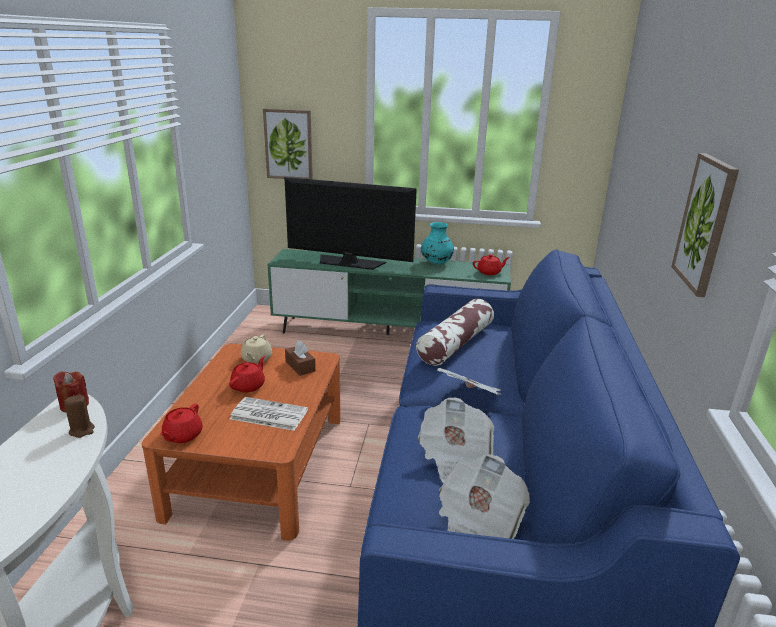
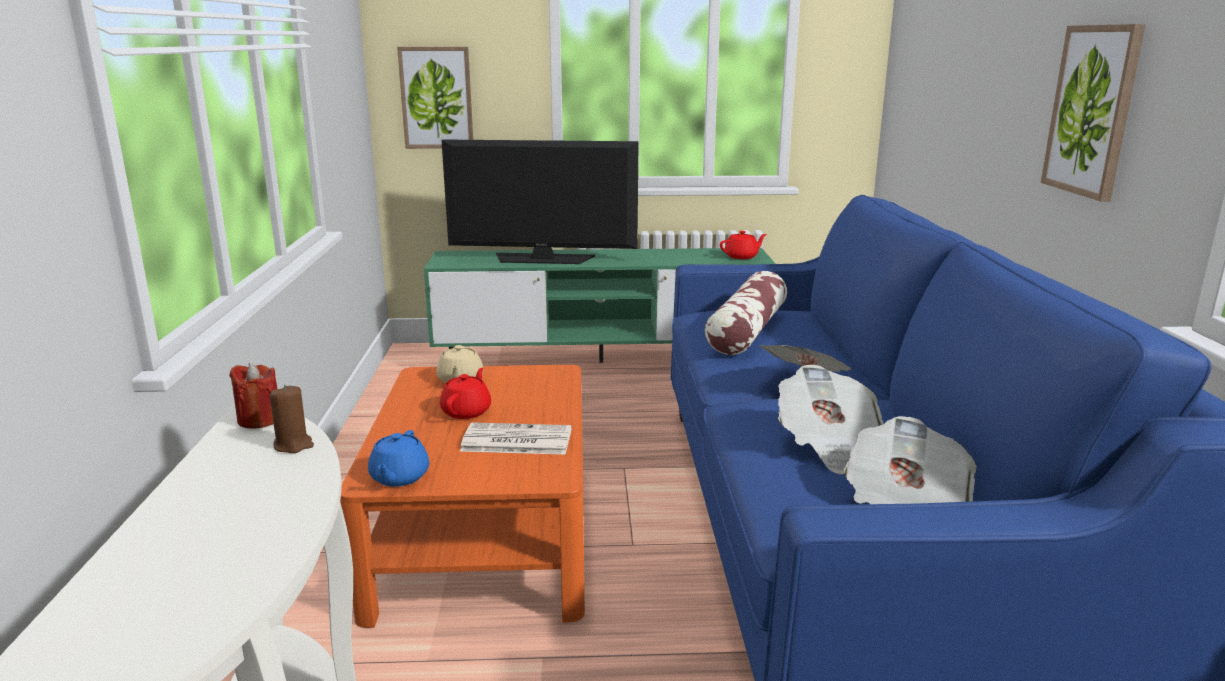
camera: 10 degrees left, 5 degrees down
red teapot [160,404,203,443] -> blue teapot [368,430,430,487]
brown tissue box [285,341,316,376] -> none
turquoise vase [421,222,454,265] -> none

